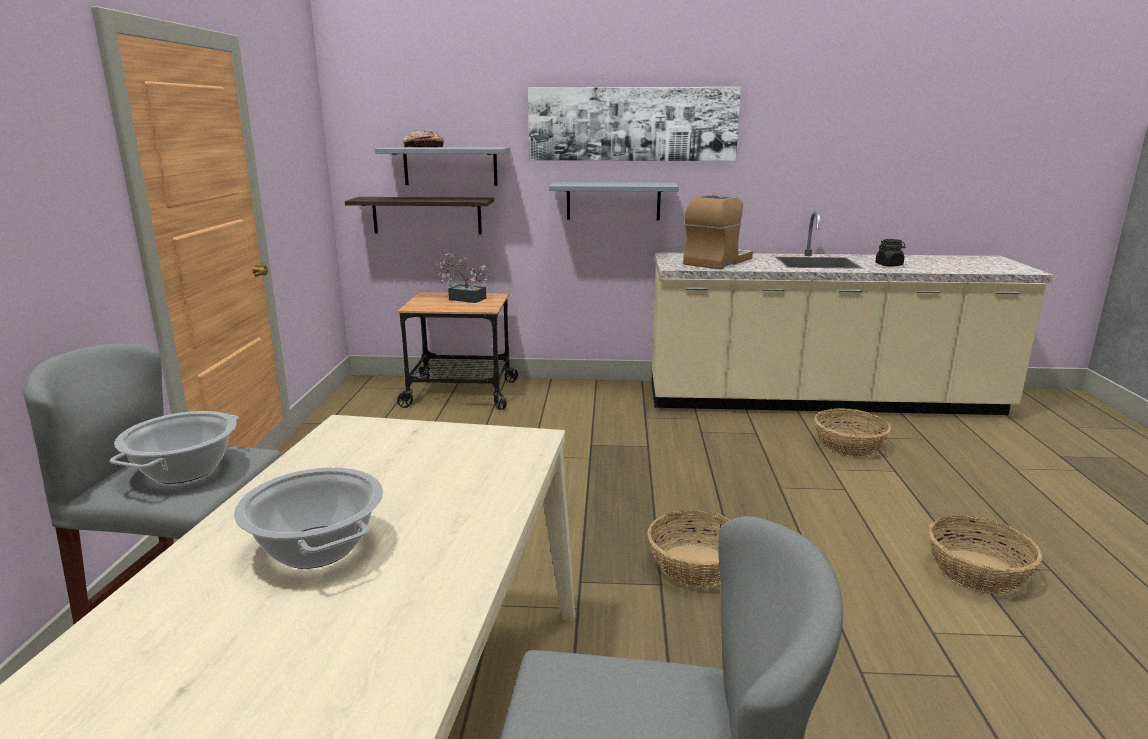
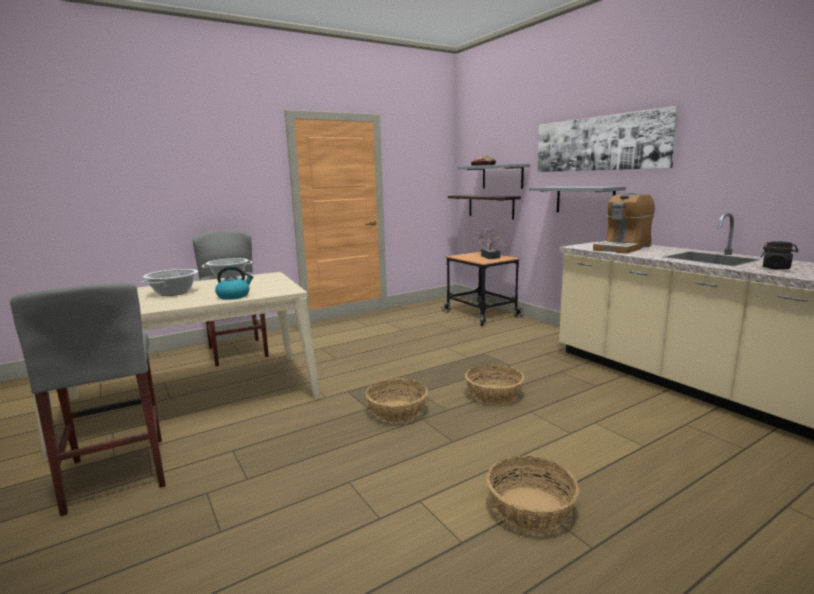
camera: 55 degrees right, 5 degrees down
coffee machine [683,195,753,269] -> coffee machine turned 135 degrees clockwise [593,193,655,254]
basket [815,408,891,457] -> basket moved to [465,364,524,405]
none -> kettle [215,266,253,300]

